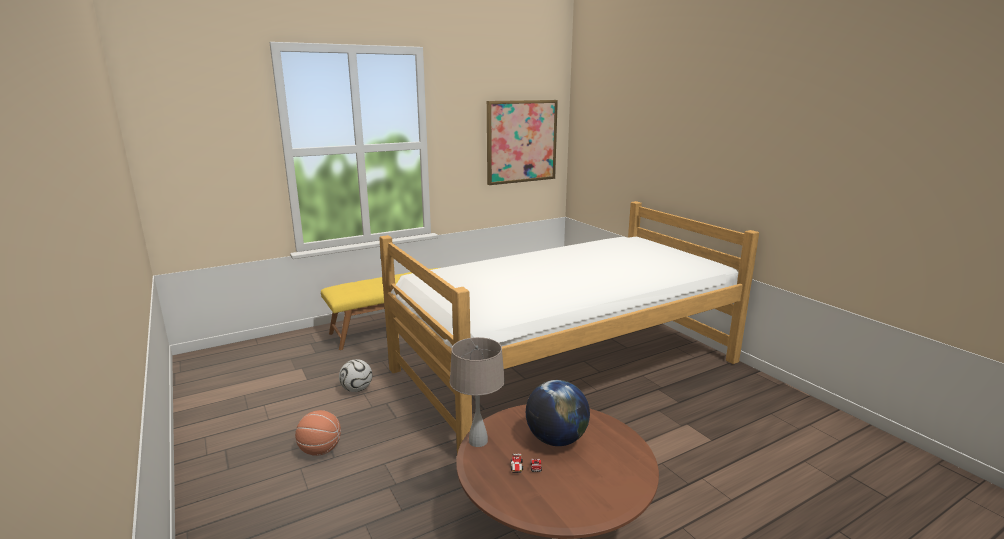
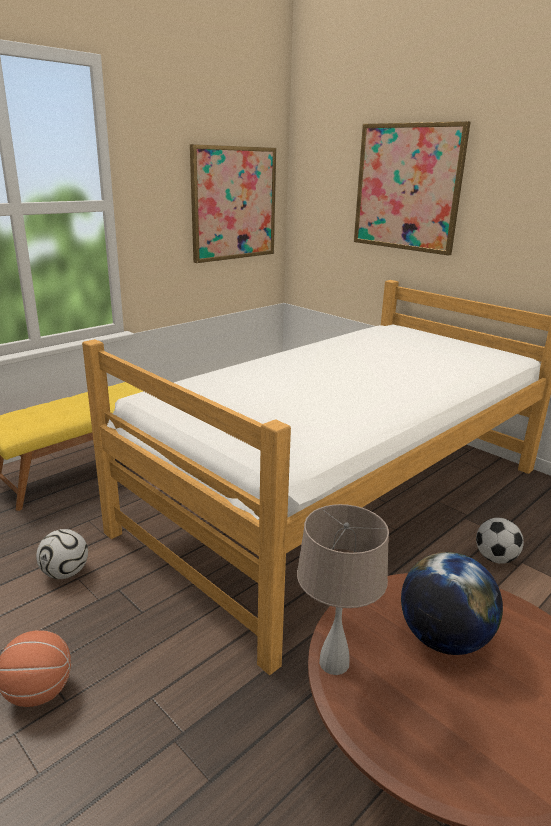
camera: 15 degrees left, 5 degrees up
toy car [511,454,542,473] -> none
none -> picture [354,121,471,256]
none -> football [476,518,524,564]

